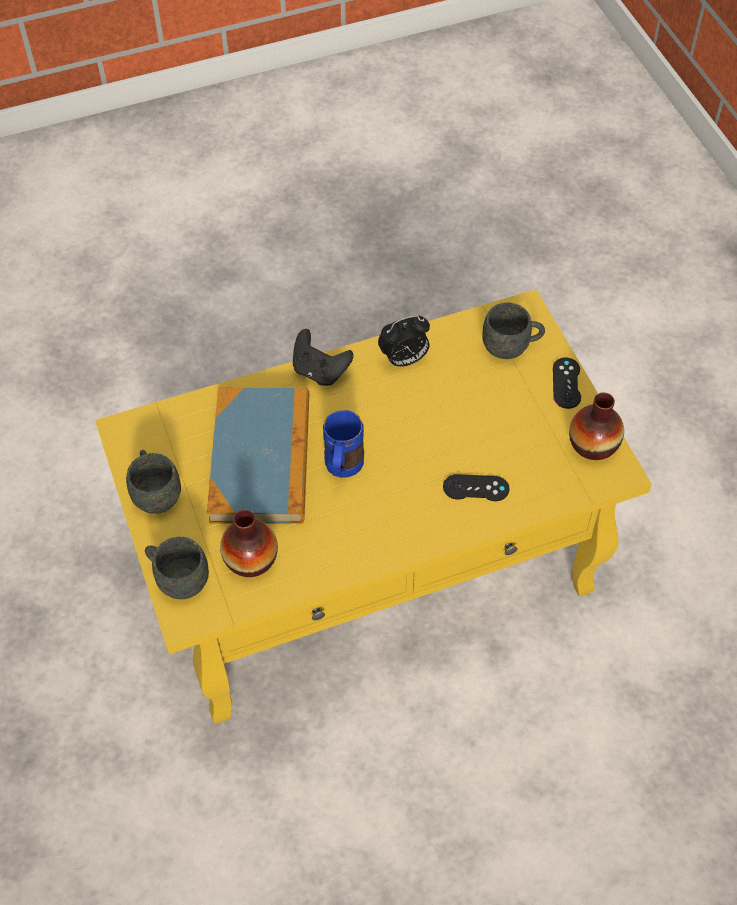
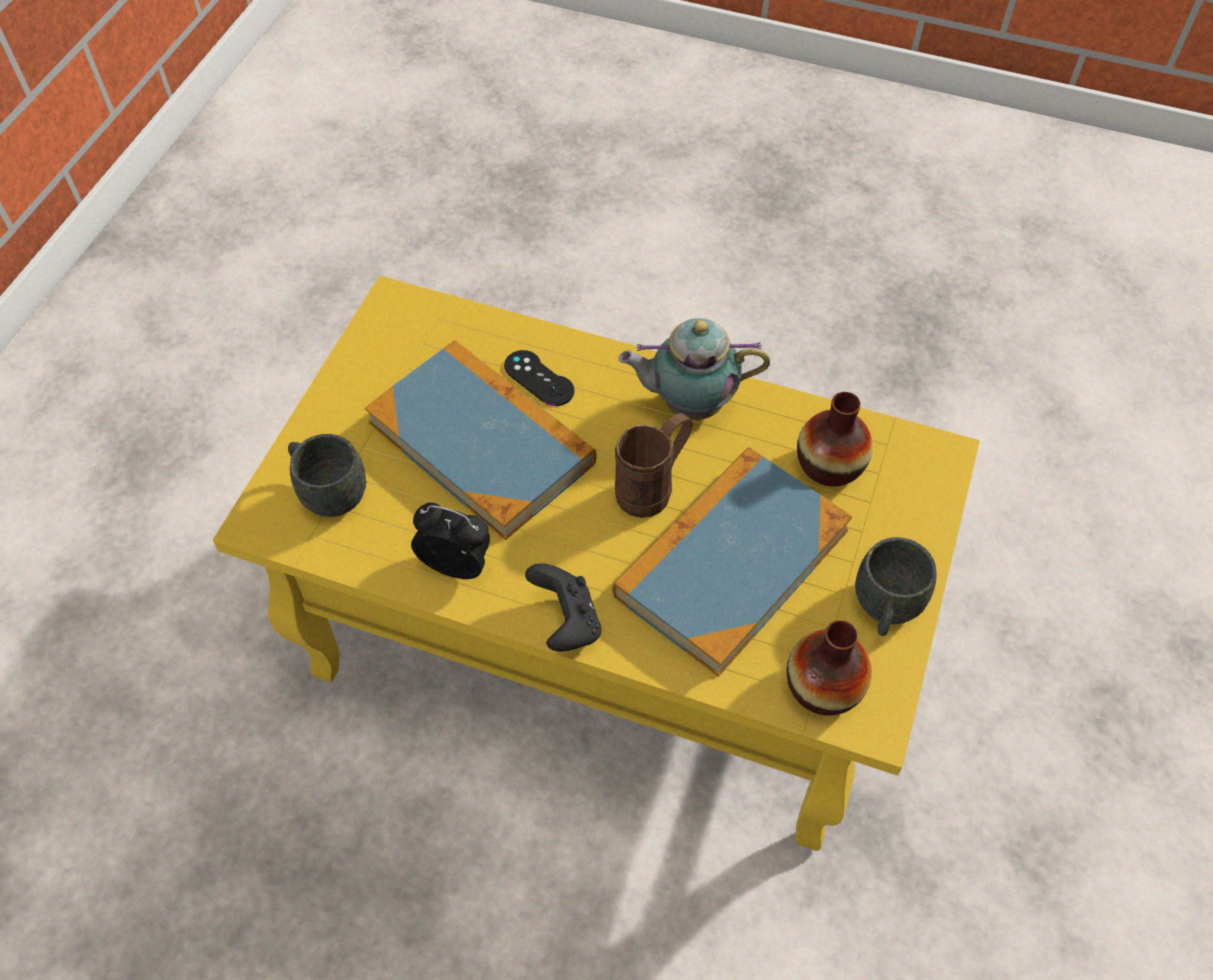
camera: 140 degrees left, 0 degrees up
grey mug [145,537,209,599] -> none
blue mug [323,410,364,478] -> brown mug [615,413,693,518]
black game controller [553,357,581,409] -> none
vase [569,393,624,460] -> vase moved to [787,620,872,716]
none -> book [365,340,597,541]
none -> teapot [619,318,770,420]

